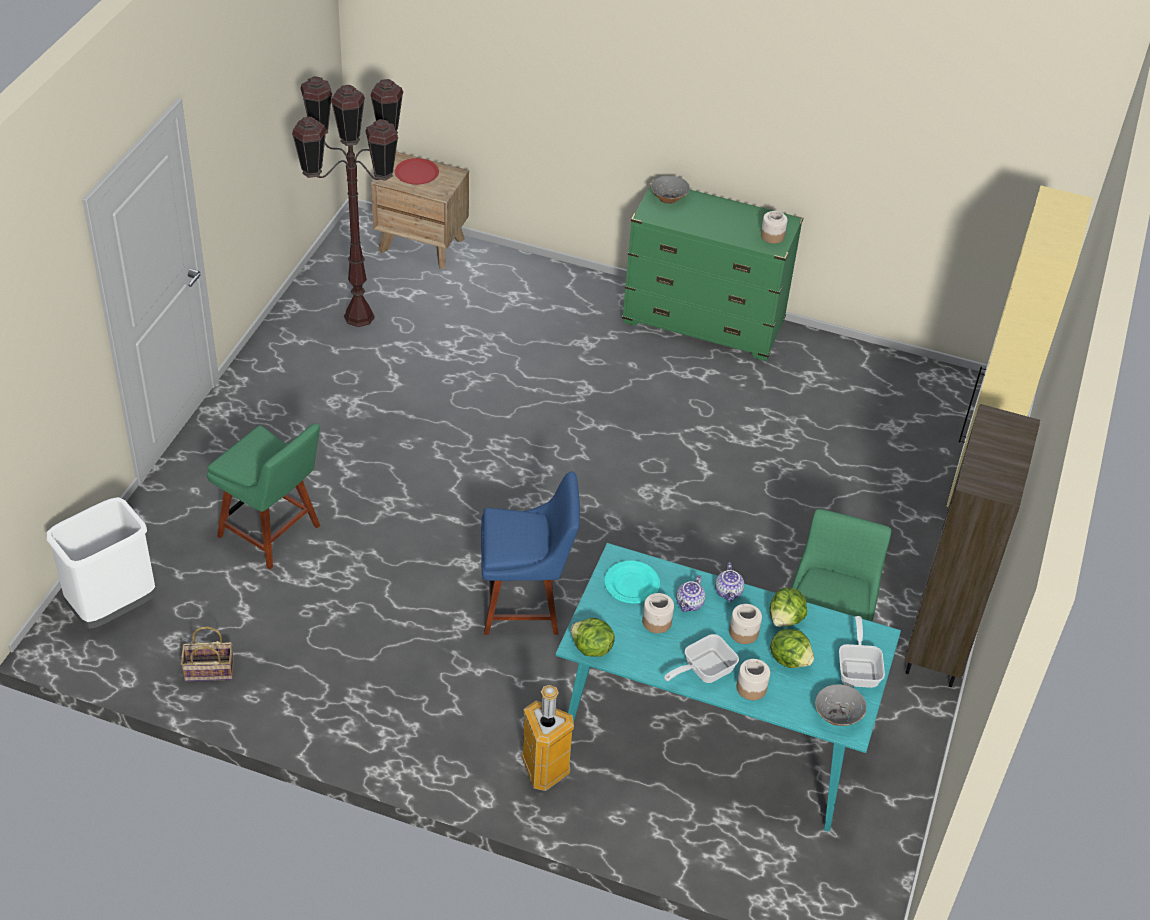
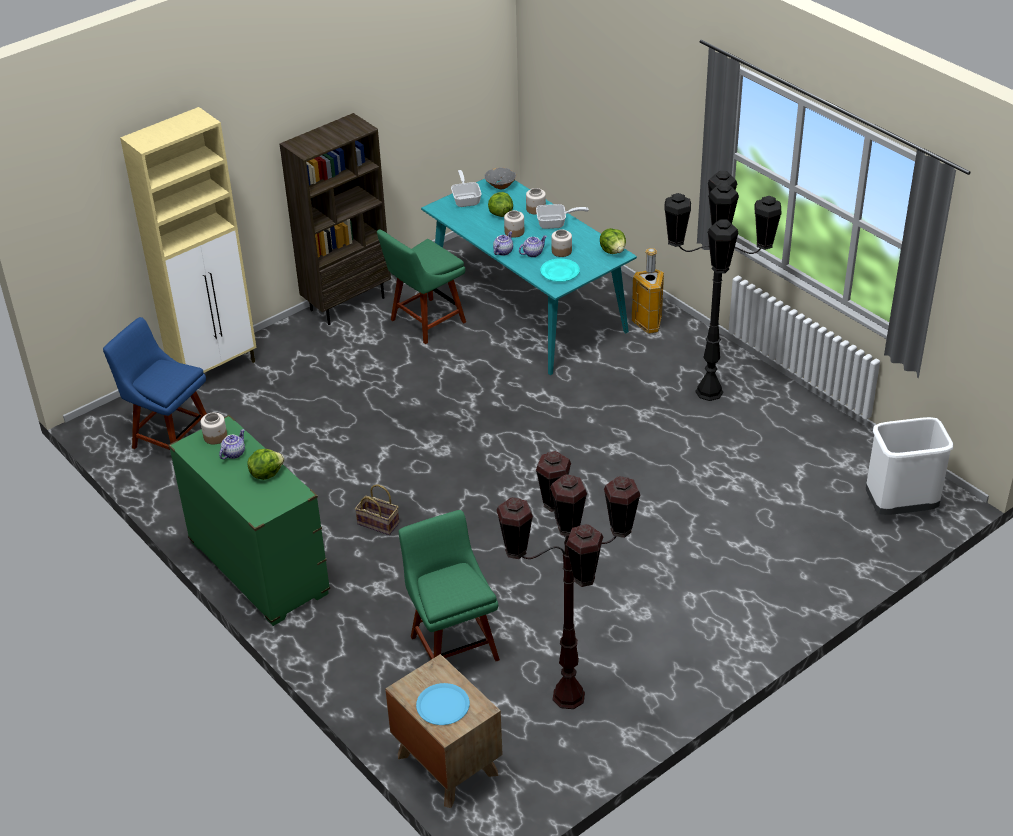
camera: 145 degrees left, 5 degrees down
basket [181,626,234,681] -> basket moved to [355,484,399,535]
green chair [207,423,320,569] -> green chair moved to [399,510,500,661]
red plate [395,158,439,185] -> blue plate [416,683,470,725]
blue chair [481,472,580,635] -> blue chair moved to [103,317,207,450]
grey bowl [651,176,690,204] -> none
lettuce [770,587,807,627] -> lettuce moved to [247,449,284,480]
frying pan [839,616,885,688] -> frying pan turned 135 degrees clockwise [451,170,482,207]
none -> teapot [219,429,245,459]
none -> black floor lamp [664,171,782,401]

